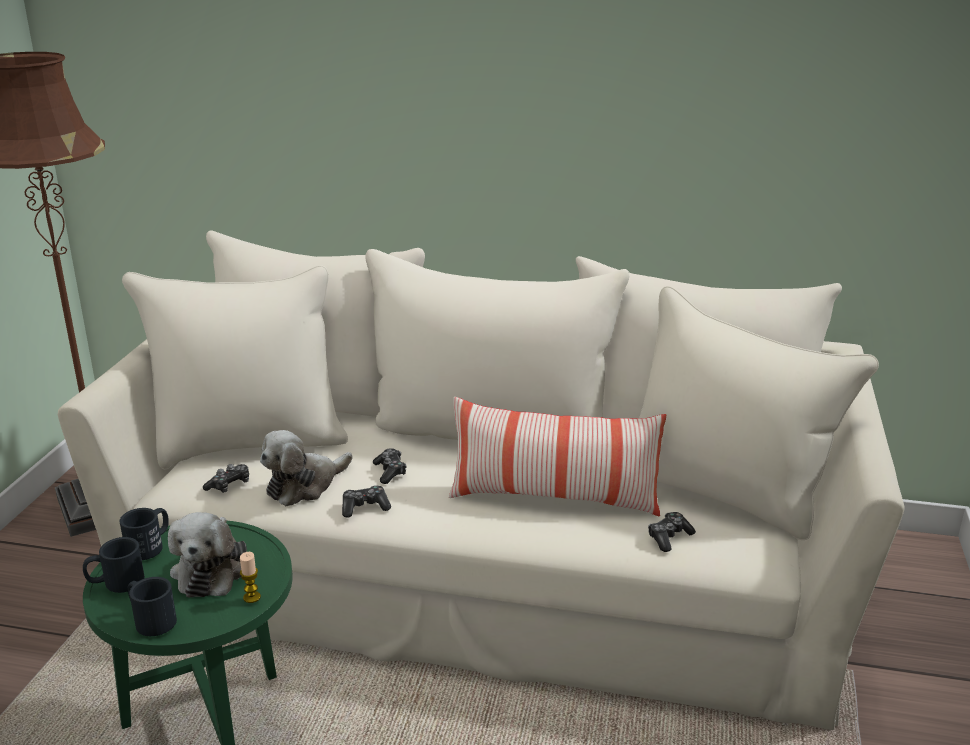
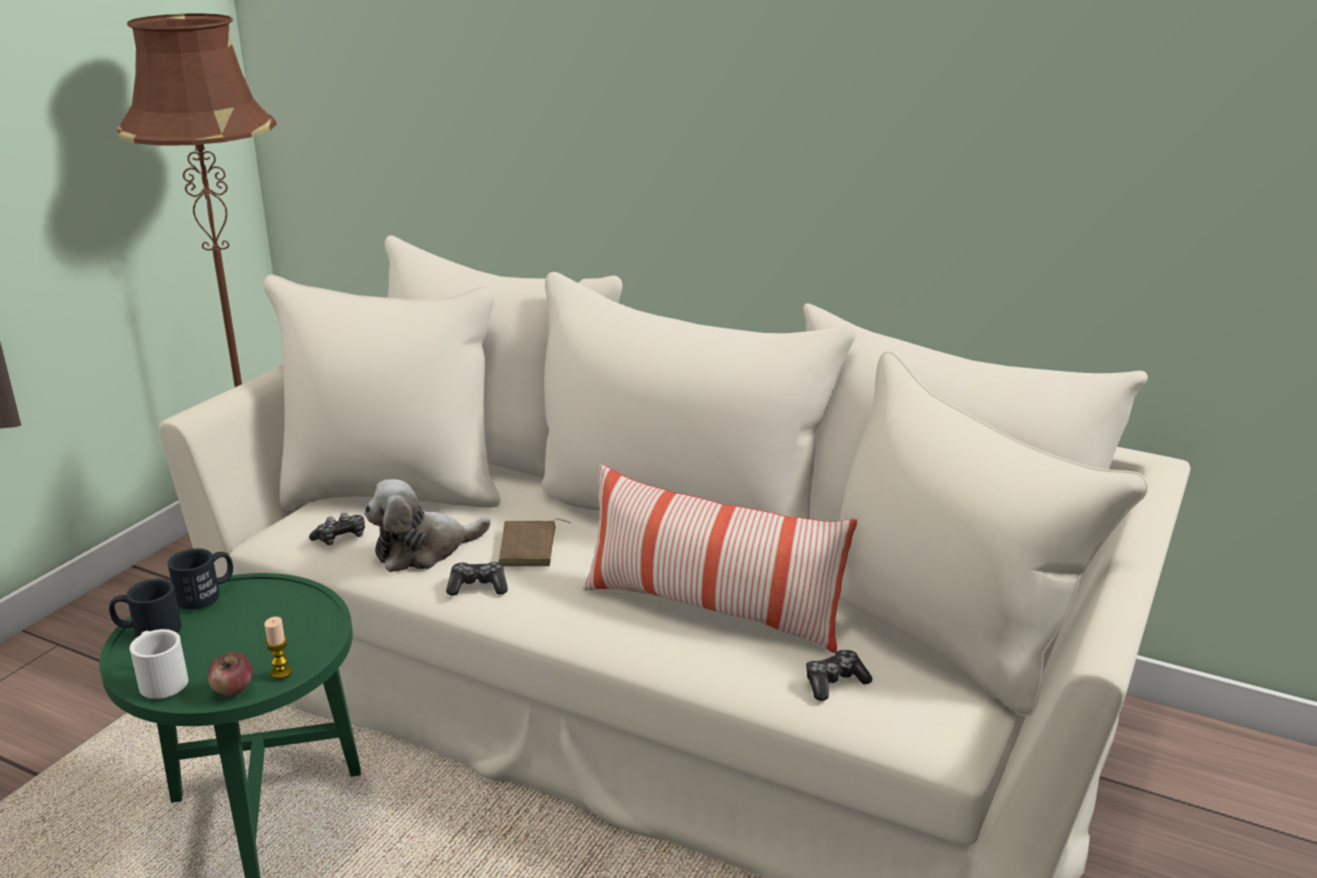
camera: 15 degrees right, 0 degrees up
black mug [128,577,177,636] -> white mug [130,629,188,699]
plush toy [168,512,247,597] -> none
game controller [373,448,407,484] -> brown book [498,519,571,566]
none -> apple [207,652,253,696]

